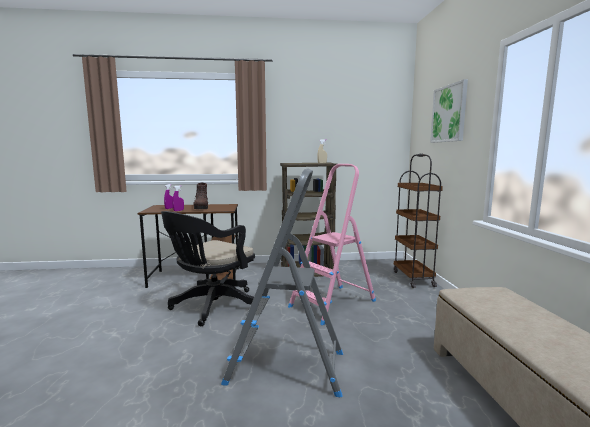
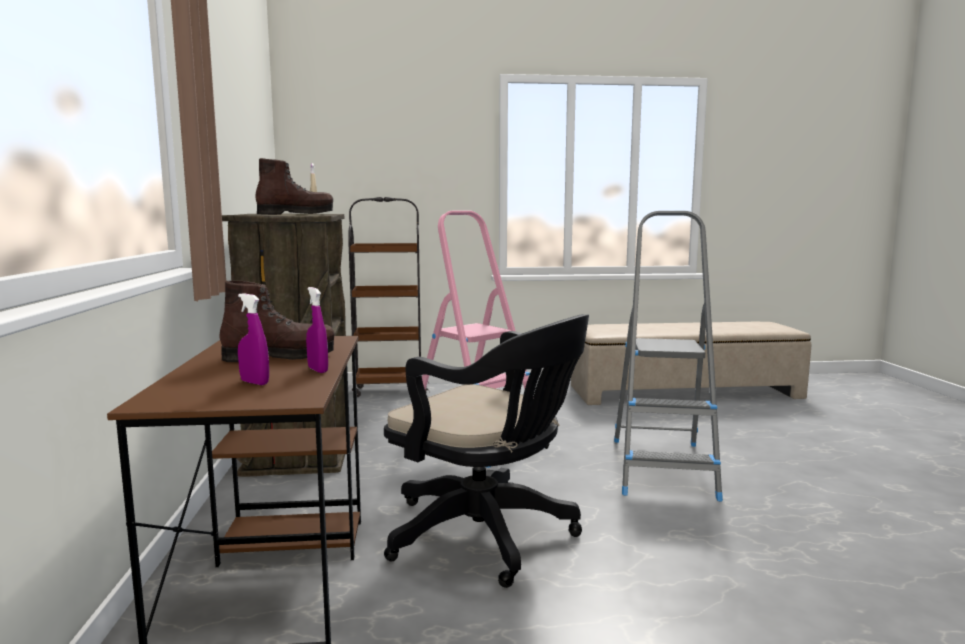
camera: 90 degrees left, 0 degrees up
picture [430,79,468,143] -> none
none -> brown boot [255,158,333,215]

